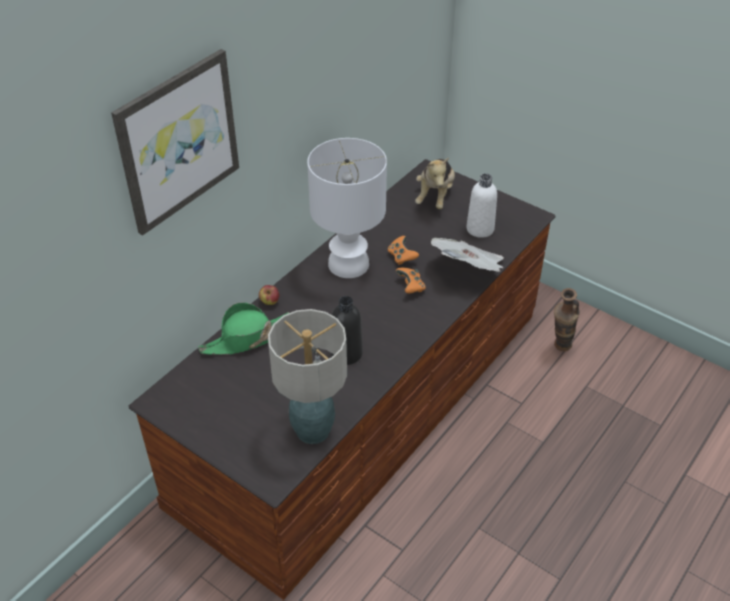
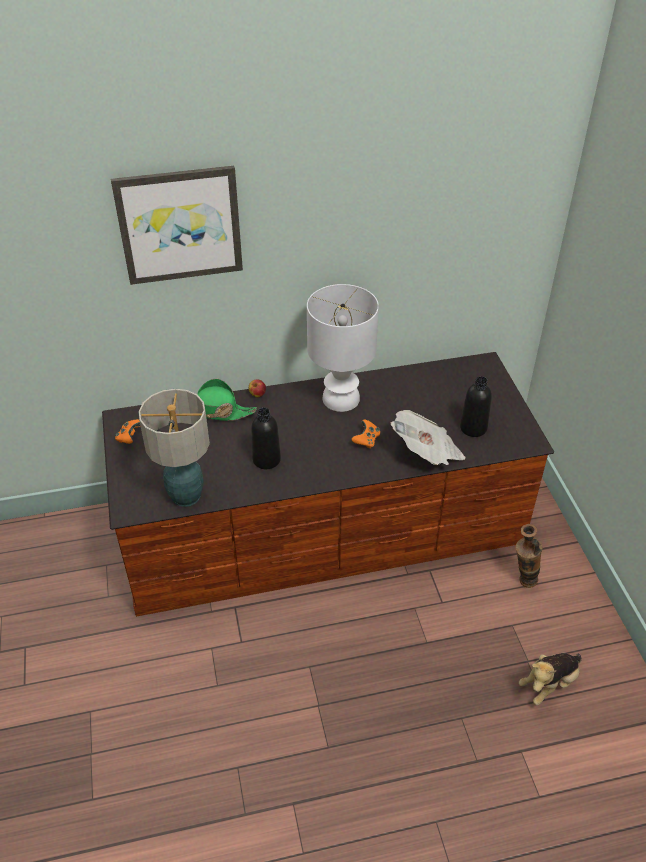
camera: 40 degrees right, 0 degrees up
orange game controller [388,236,419,265] -> orange game controller moved to [115,419,141,444]
plush toy [415,157,455,209] -> plush toy moved to [519,653,581,705]
white bottle [466,173,497,238] -> black bottle [460,376,492,437]

